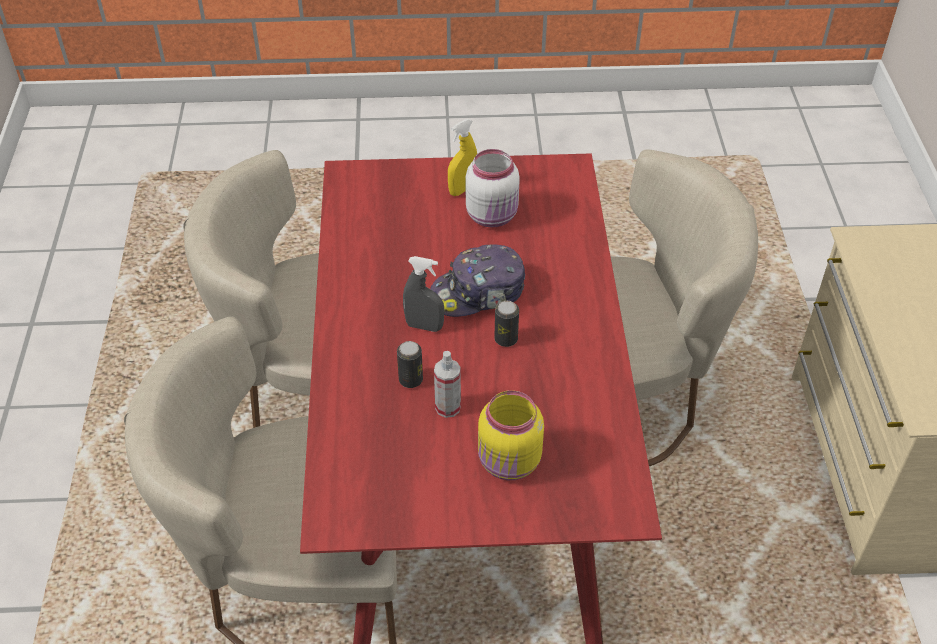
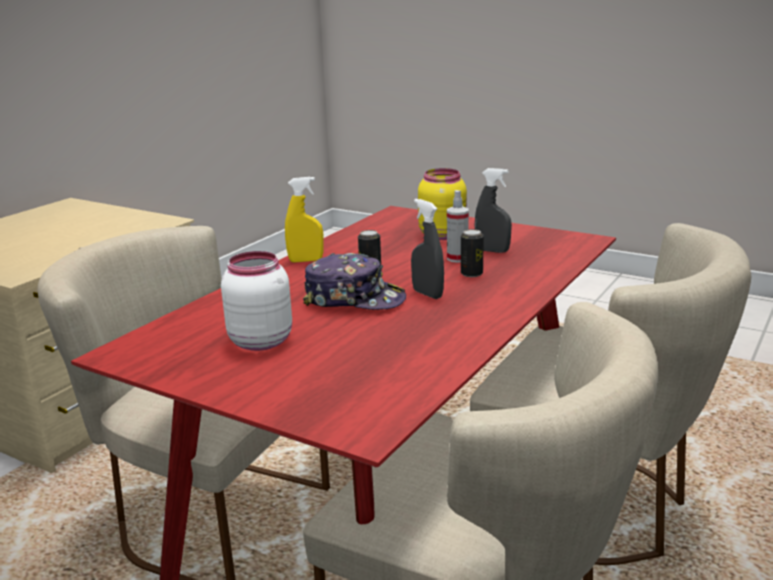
camera: 145 degrees left, 25 degrees down
yellow spray bottle [448,119,477,196] -> yellow spray bottle moved to [285,177,324,263]
none -> grey spray bottle [475,168,512,253]

